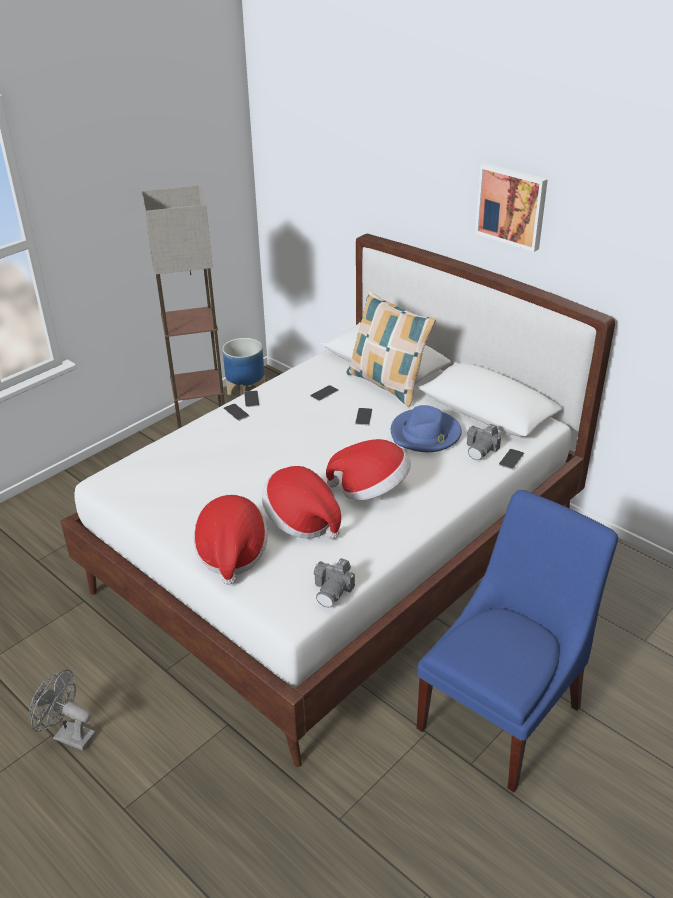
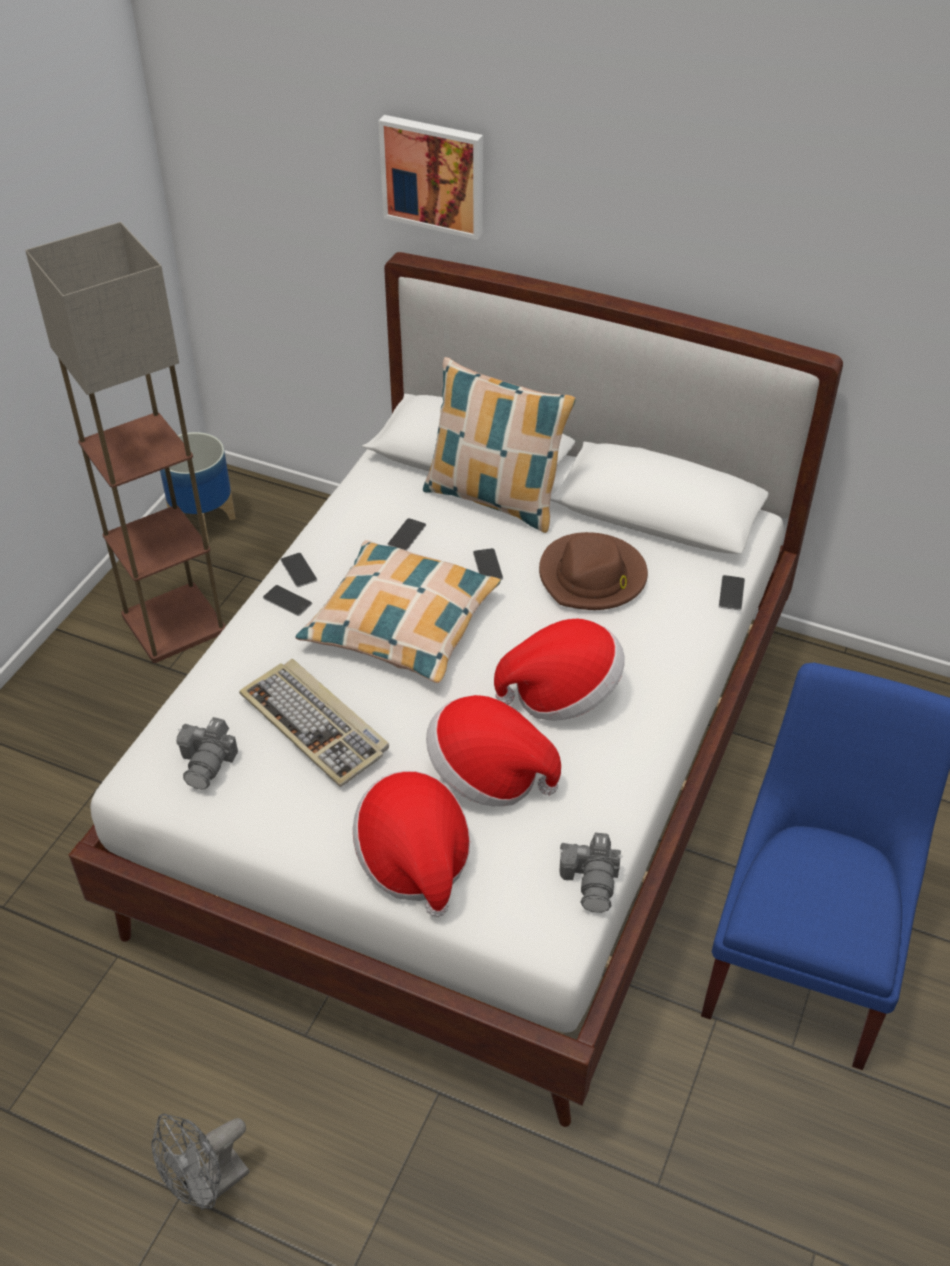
camera: 20 degrees left, 10 degrees up
grey fan [29,669,96,751] -> grey fan turned 45 degrees counterclockwise [151,1114,250,1210]
blue hat [391,405,462,452] -> brown hat [539,532,648,610]
camera [467,424,501,460] -> camera moved to [177,717,238,790]
picture [475,163,548,252] -> picture moved to [378,115,483,240]
none -> keyboard [239,659,389,787]
none -> pillow [295,540,501,683]

